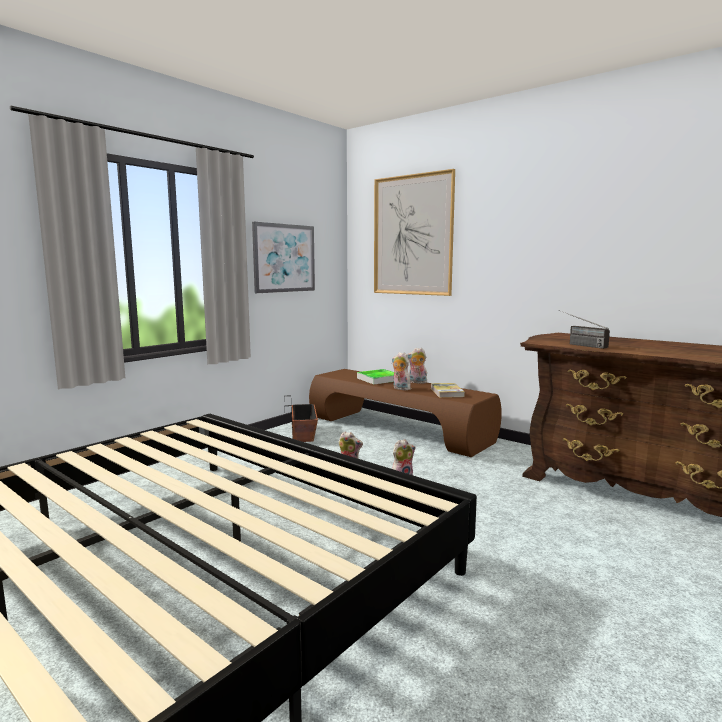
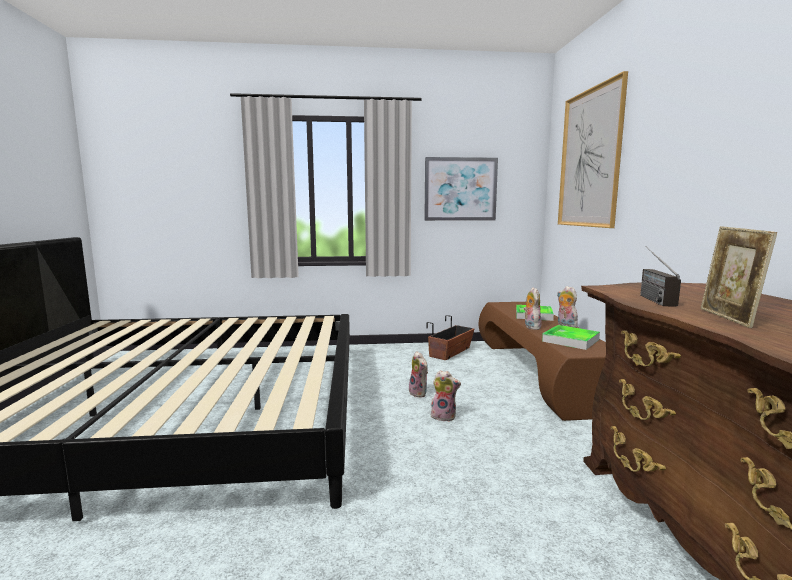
camera: 45 degrees right, 0 degrees up
book [430,383,465,398] -> tray [542,325,600,350]
none -> picture frame [701,226,777,328]

